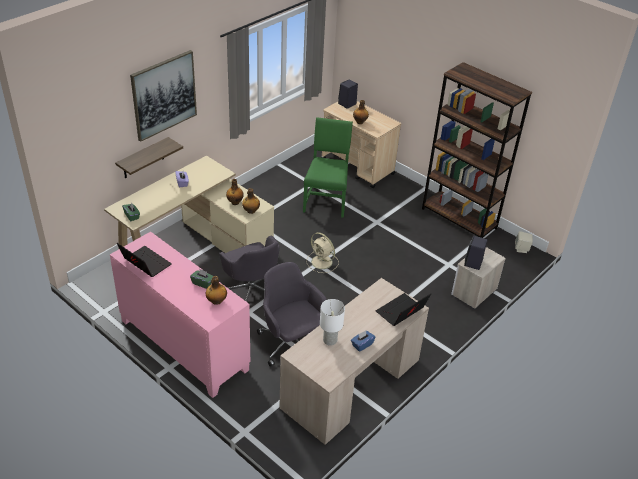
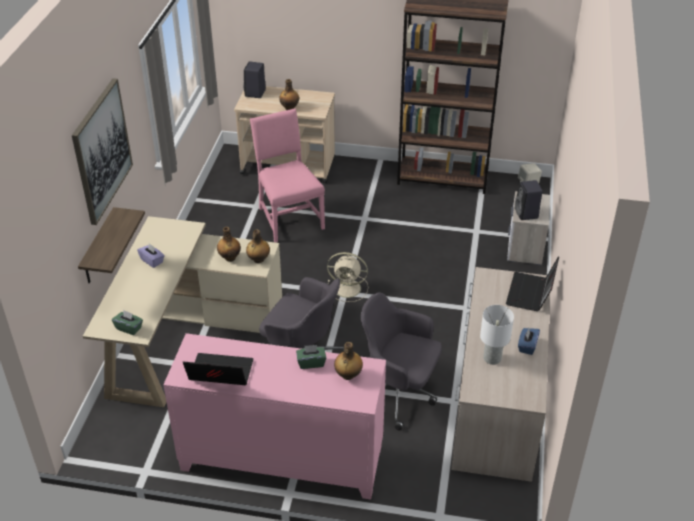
camera: 30 degrees left, 0 degrees up
green chair [303,117,353,218] -> pink chair [250,108,325,243]

